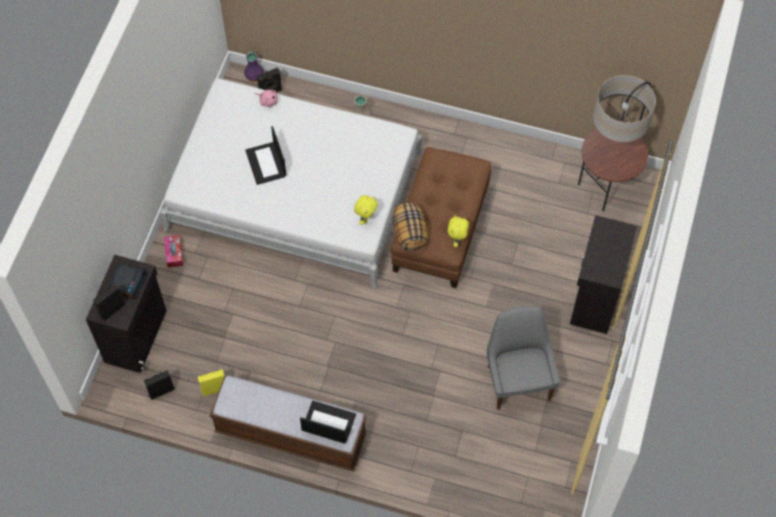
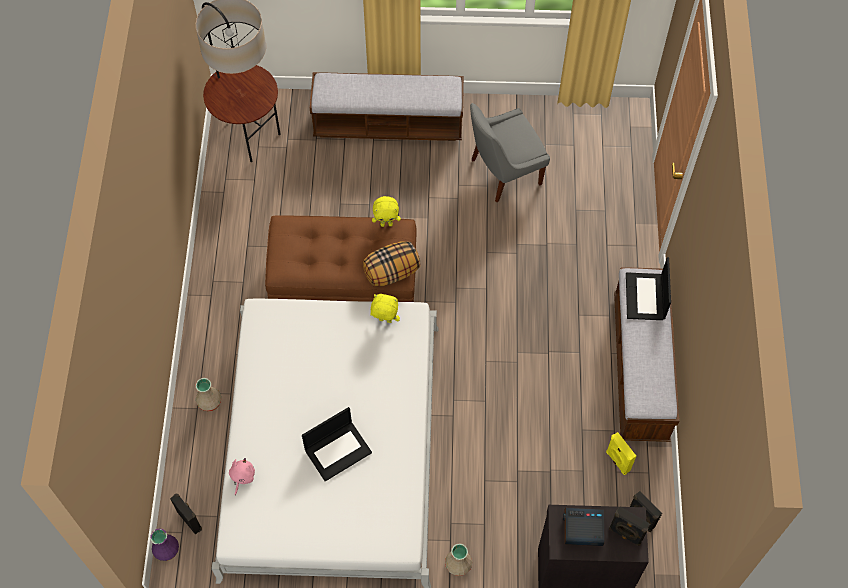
camera: 105 degrees left, 0 degrees up
tissue box [164,235,183,268] -> beige vase [445,543,472,576]
black cabinet [570,215,637,334] -> bench [310,72,464,141]

